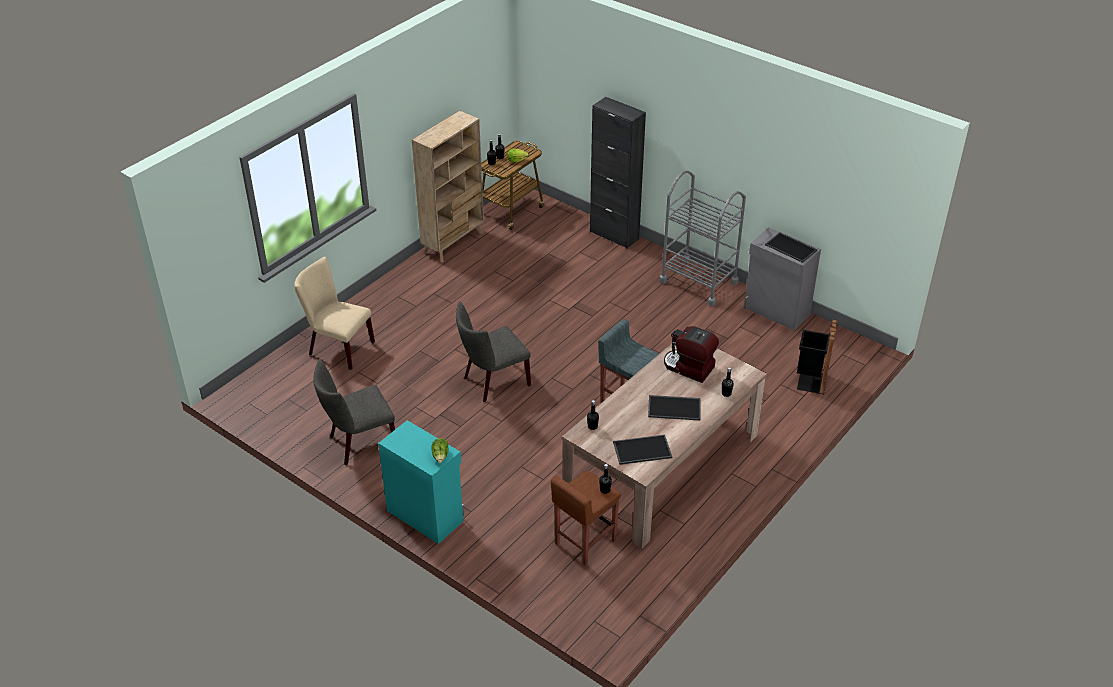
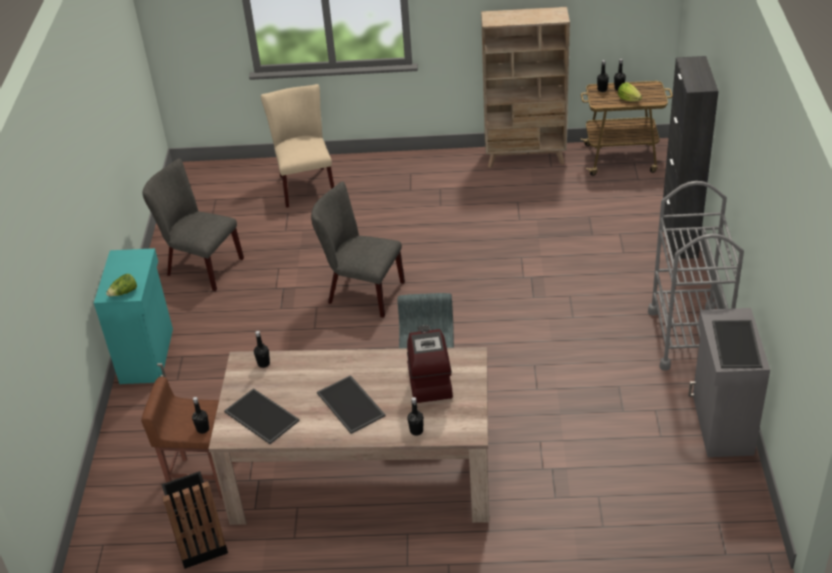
camera: 55 degrees right, 0 degrees up
black trash can [797,319,838,394] -> black trash can moved to [161,471,228,569]

